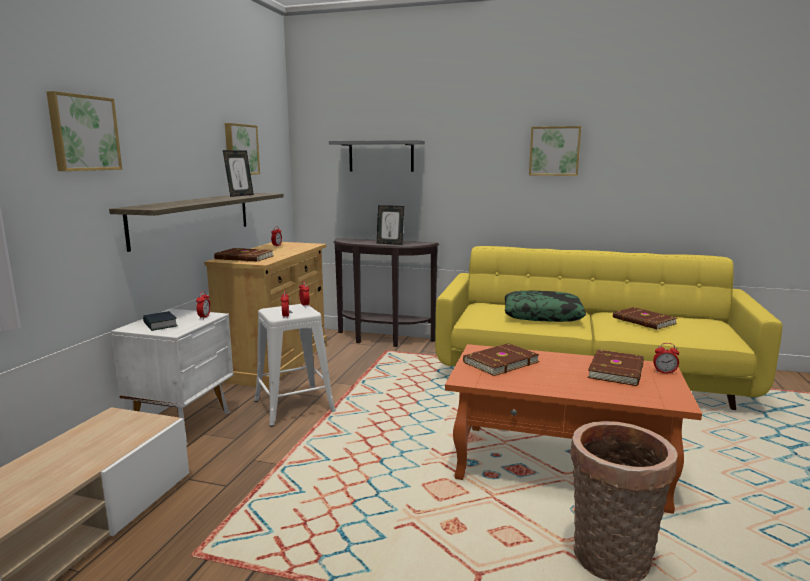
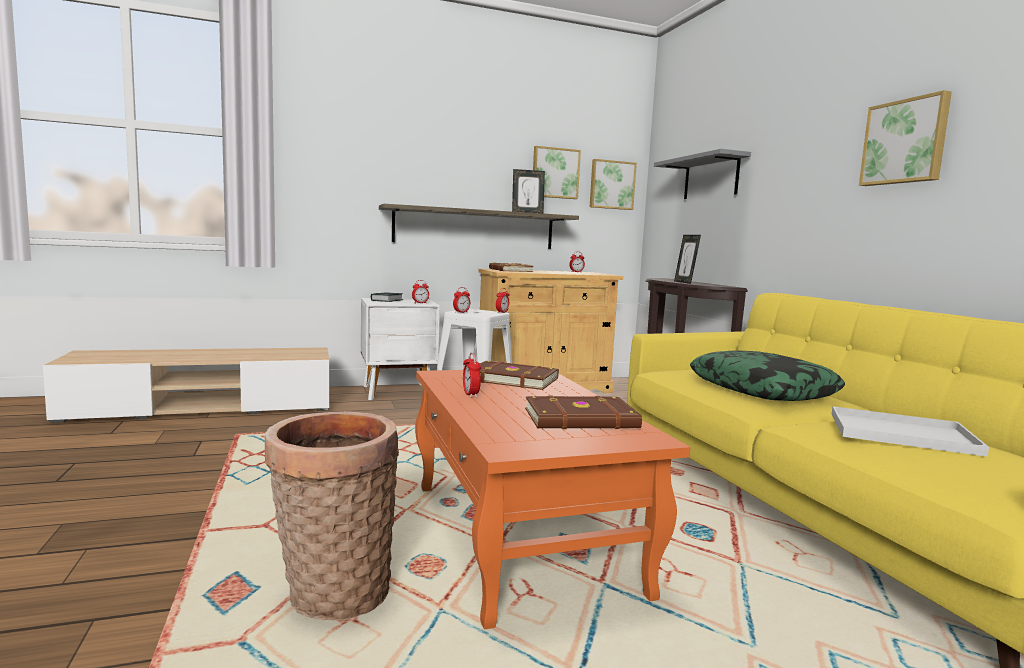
camera: 55 degrees right, 5 degrees down
picture [46,91,122,171] -> picture moved to [590,159,637,210]
brown book [613,307,677,330] -> white tray [832,406,989,457]
alarm clock [653,343,679,374] -> alarm clock moved to [463,353,481,398]

